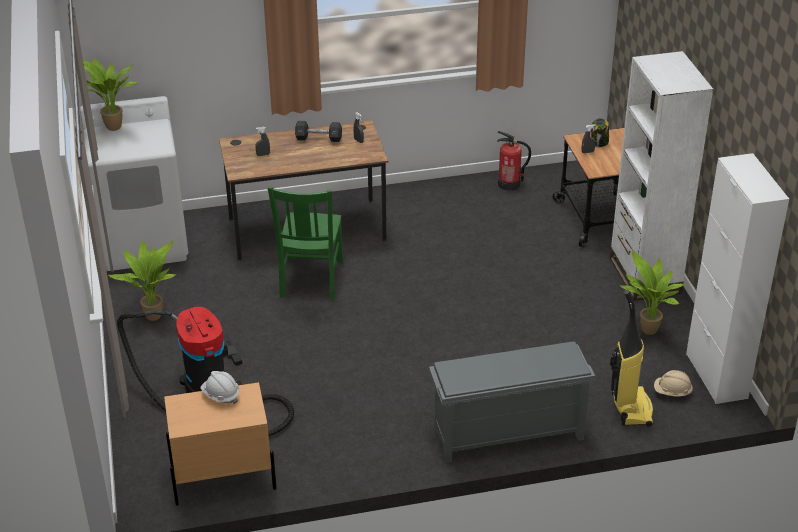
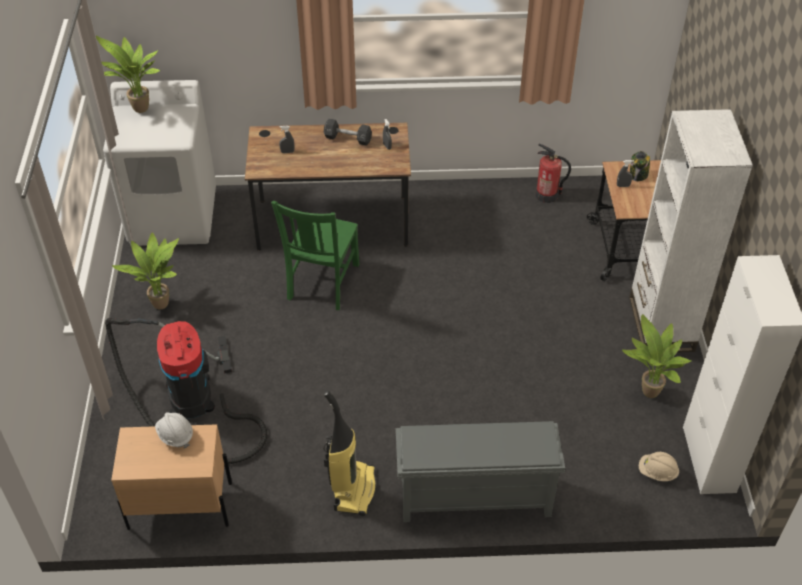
camera: 10 degrees right, 10 degrees up
vacuum cleaner [610,290,653,427] -> vacuum cleaner moved to [324,390,376,516]

